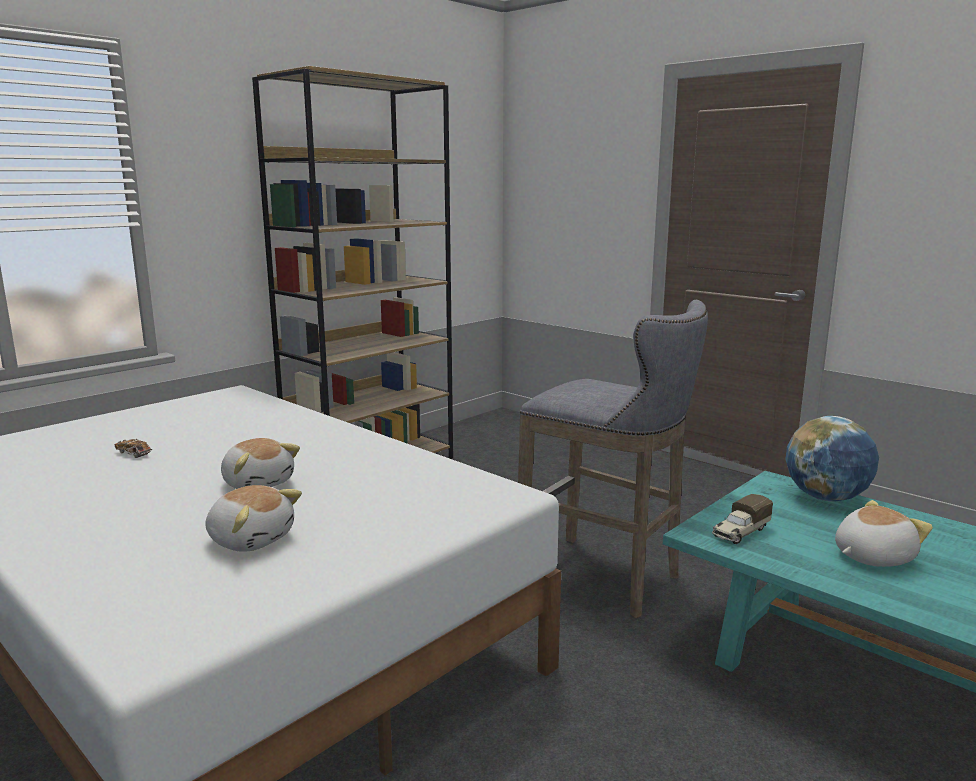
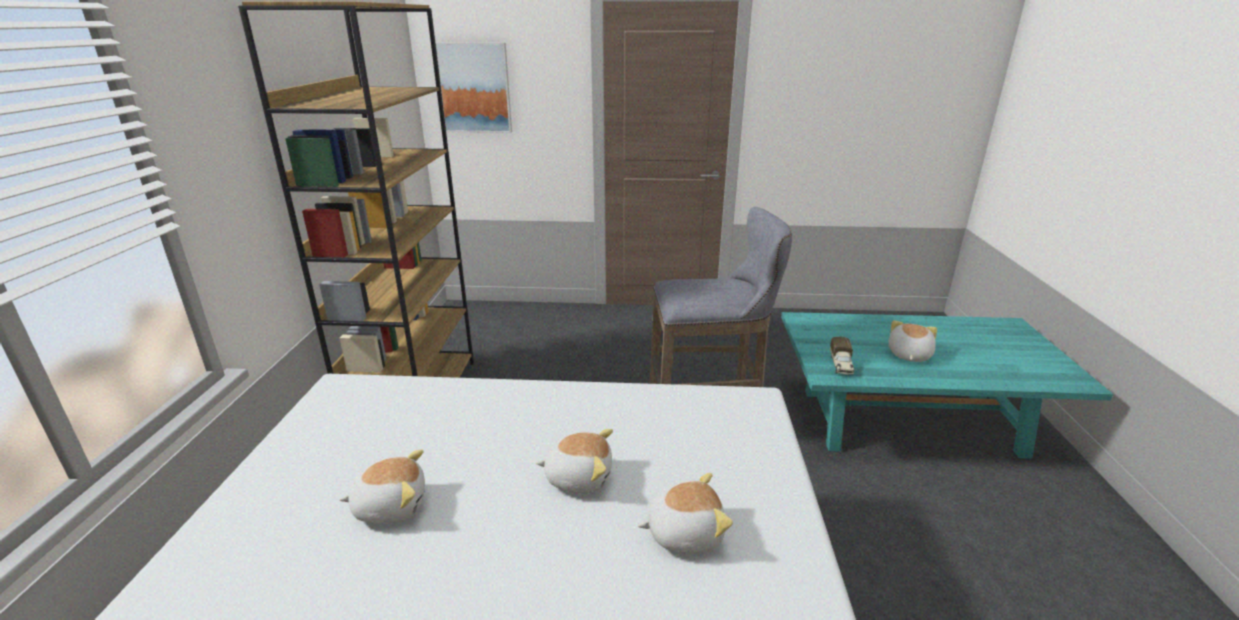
camera: 40 degrees left, 10 degrees up
toy car [114,439,152,458] -> plush toy [340,449,425,524]
globe [785,416,879,502] -> none
none -> picture [435,42,512,133]

